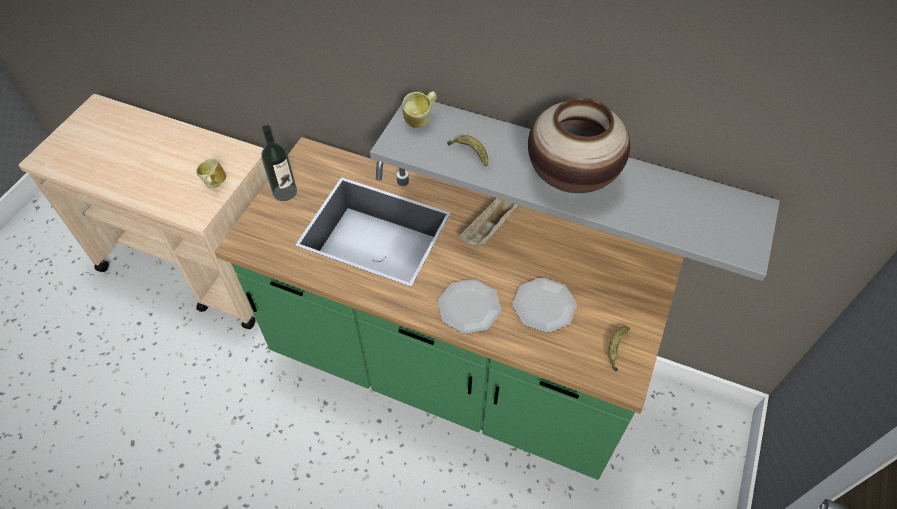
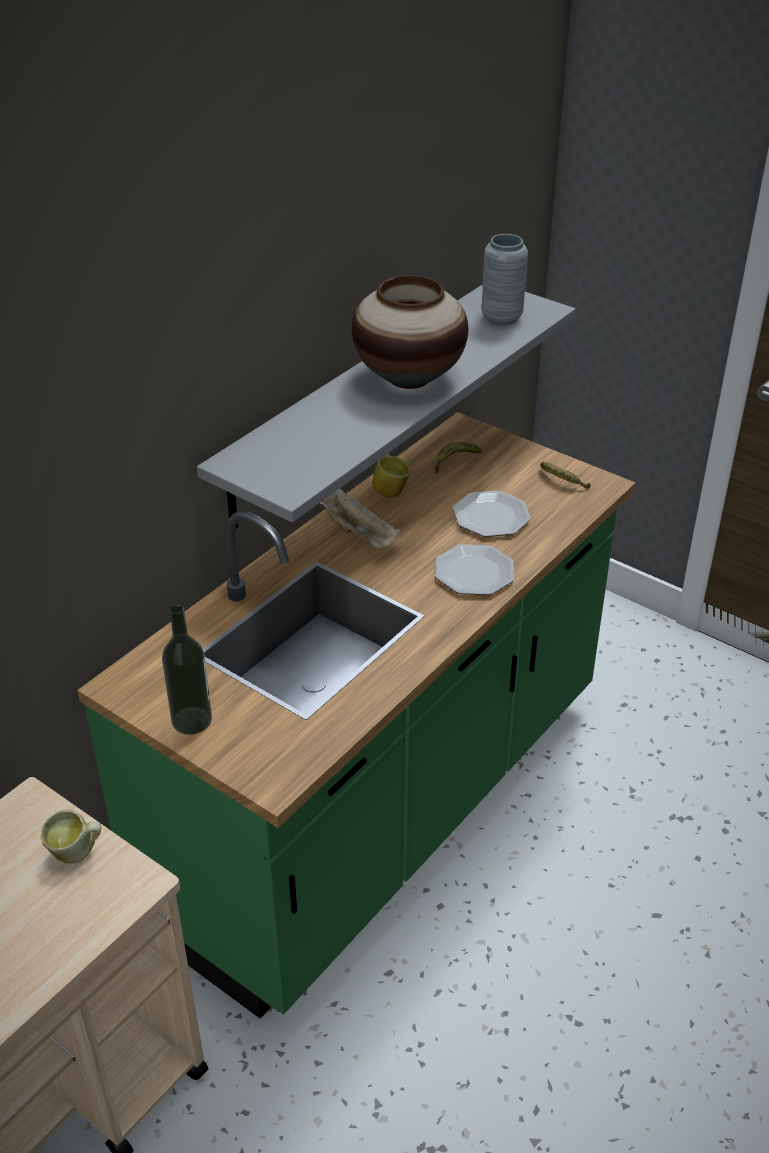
camera: 75 degrees left, 15 degrees down
mug [402,91,437,128] -> mug moved to [372,453,410,497]
banana [447,135,488,166] -> banana moved to [435,442,482,473]
none -> grey vase [481,234,528,325]

